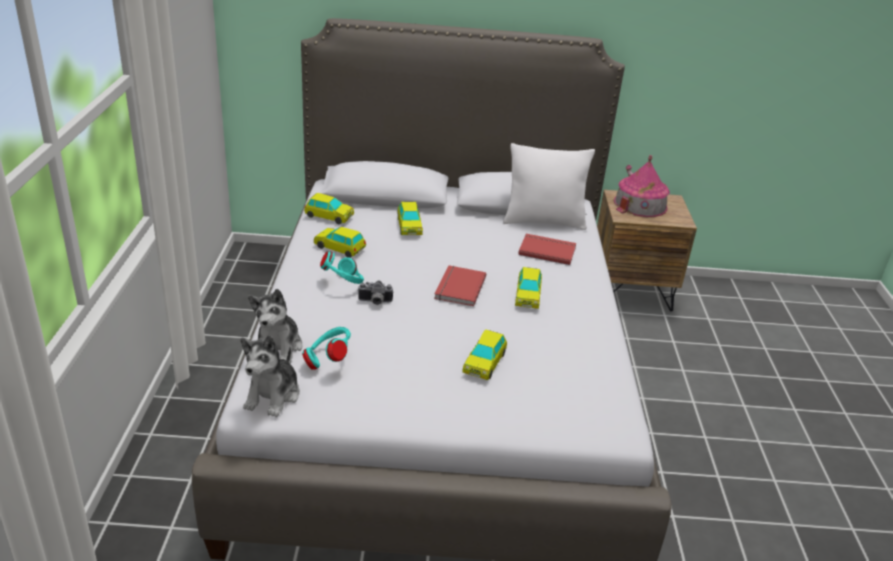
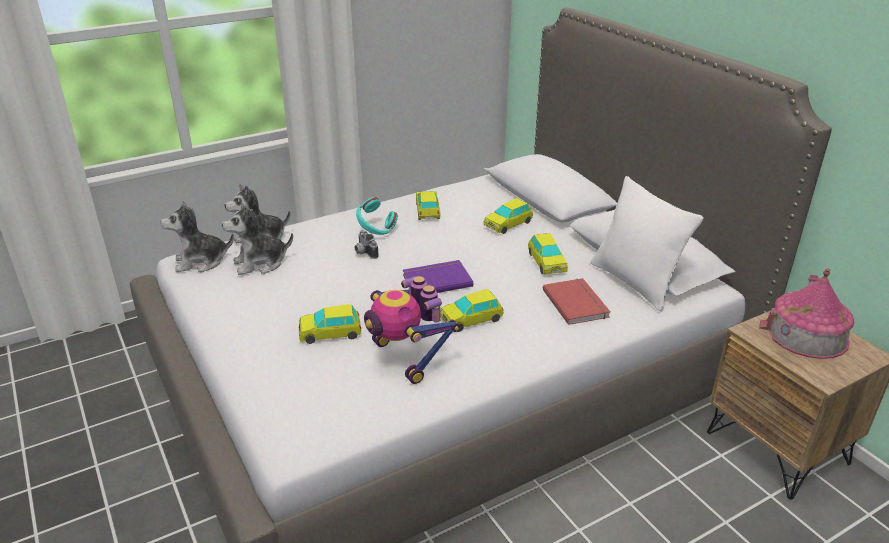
camera: 60 degrees right, 0 degrees up
turquoise headphones [302,327,351,370] -> plush toy [222,202,293,275]
toy car [304,193,354,224] -> toy car moved to [528,233,568,274]
red book [434,265,486,306] -> purple book [403,260,473,293]
none -> toy robot [364,276,460,384]

